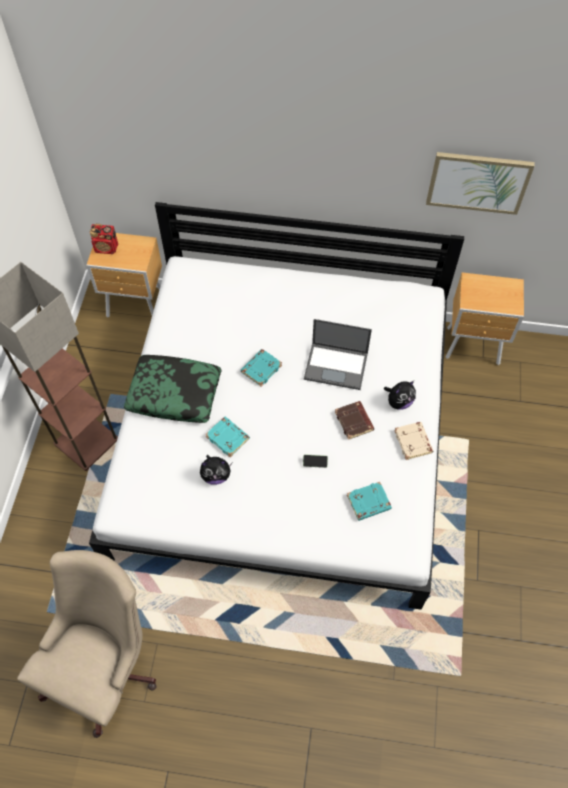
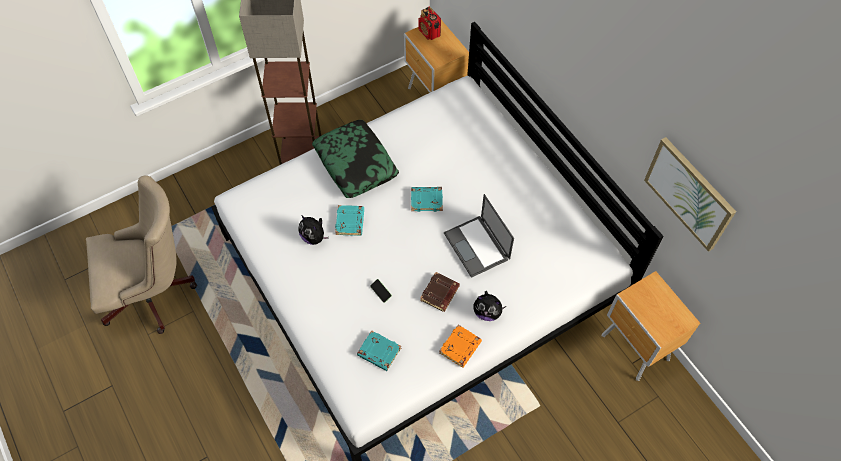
camera: 50 degrees right, 0 degrees up
beige book [394,422,433,460] -> orange book [439,325,482,367]

